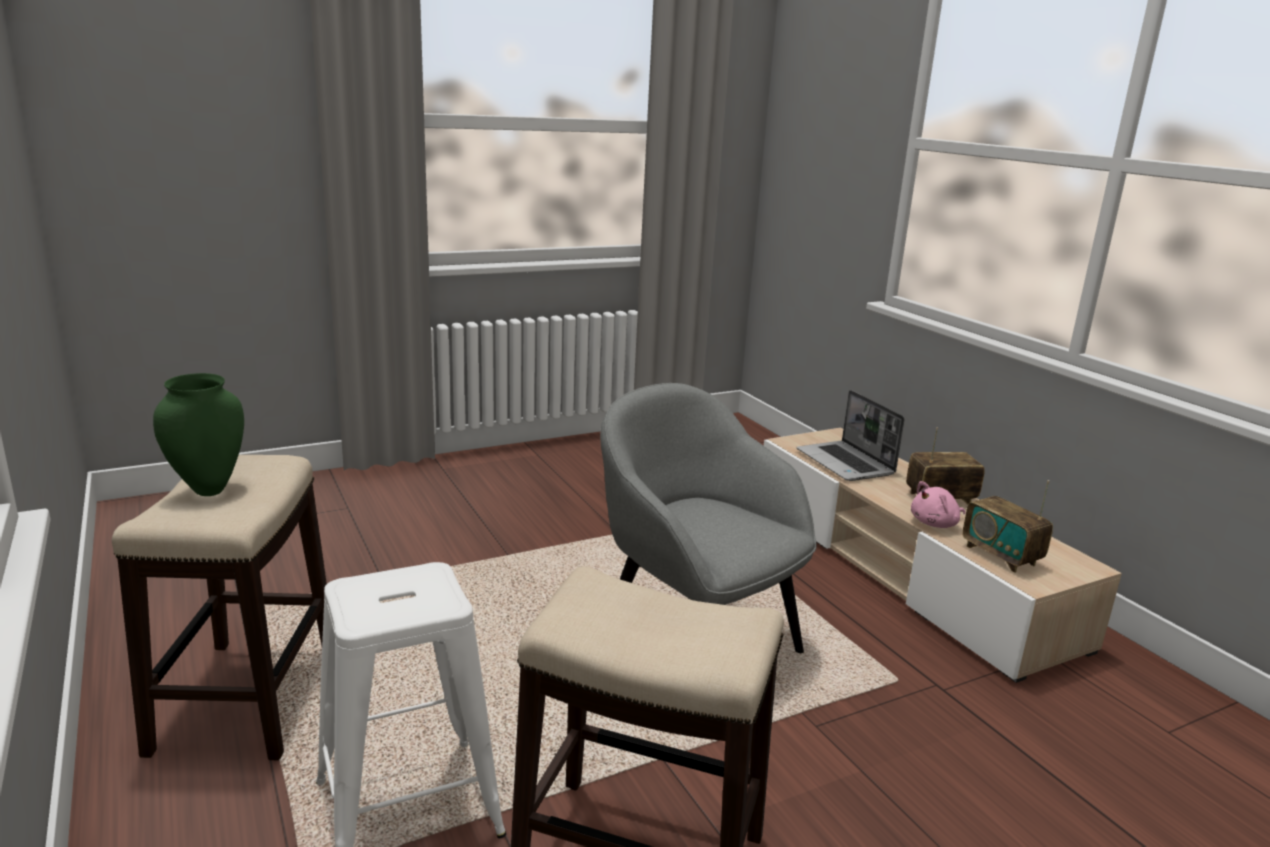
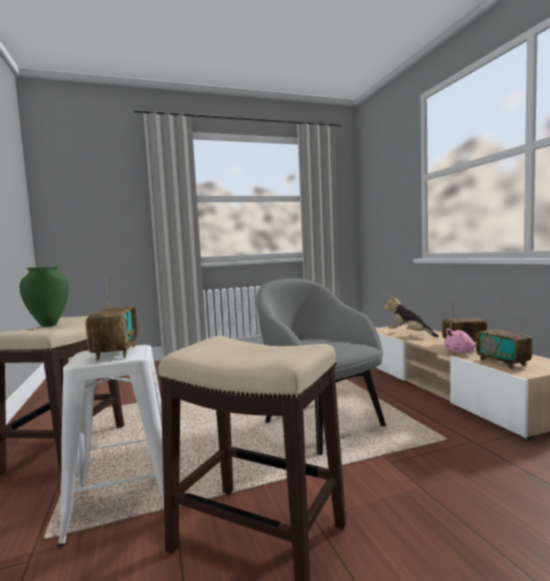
camera: 10 degrees right, 15 degrees down
laptop [796,390,905,481] -> plush toy [384,296,439,337]
none -> radio [86,276,138,361]

